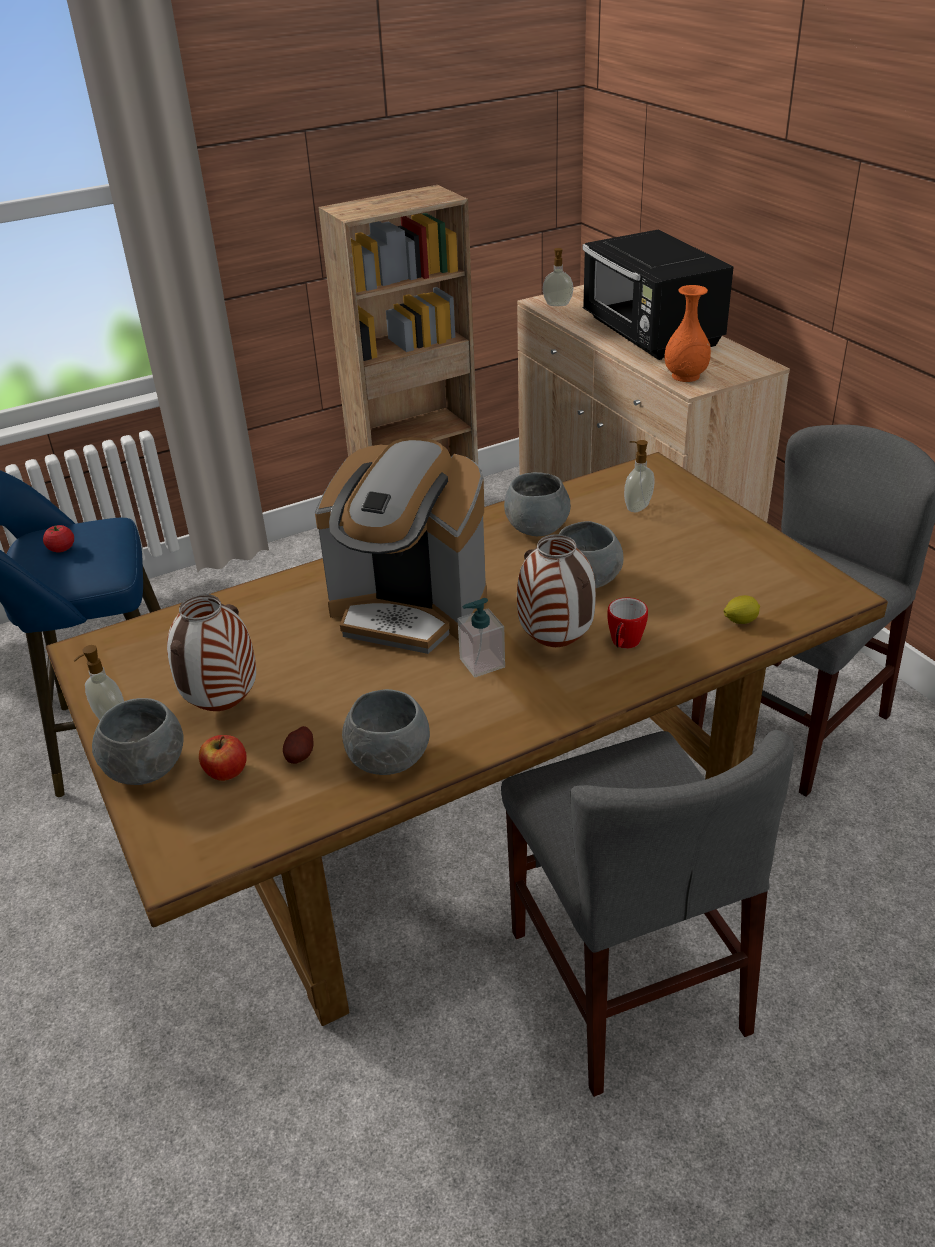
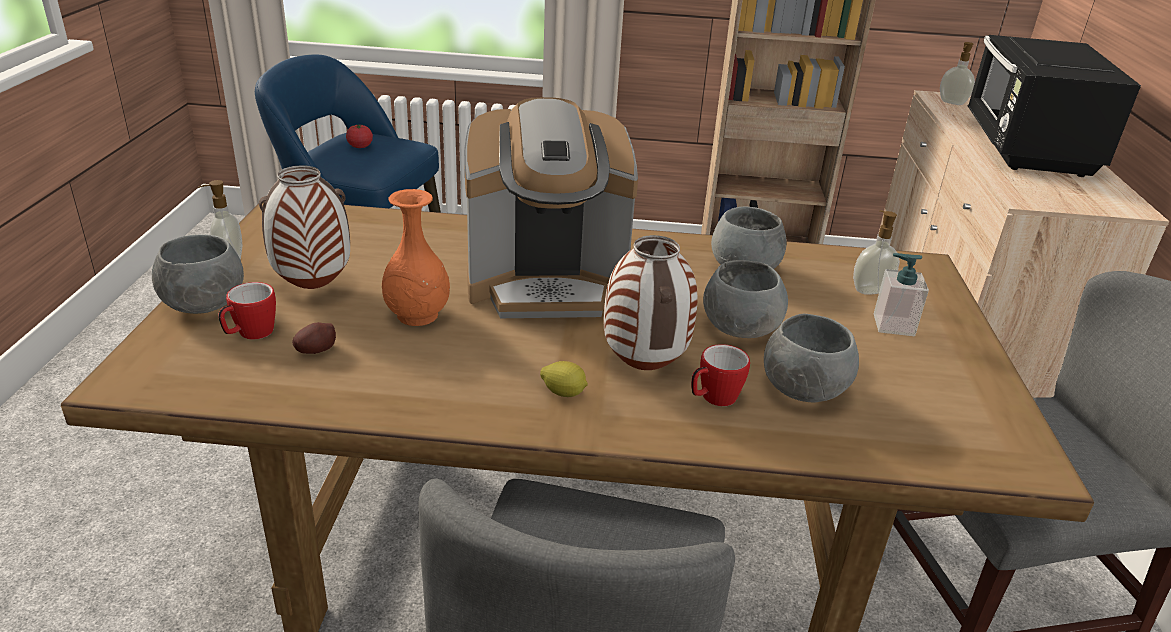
camera: 30 degrees right, 5 degrees down
apple [199,735,247,781] -> mug [218,282,276,339]
coffee machine [315,437,487,654] -> coffee machine turned 60 degrees counterclockwise [464,97,638,318]
grey bowl [342,689,430,775] -> grey bowl moved to [764,313,859,402]
soap dispenser [458,598,505,678] -> soap dispenser moved to [874,253,929,336]
orange vase [664,285,711,382] -> orange vase moved to [382,189,450,326]
lemon [723,595,760,624] -> lemon moved to [540,361,588,397]

